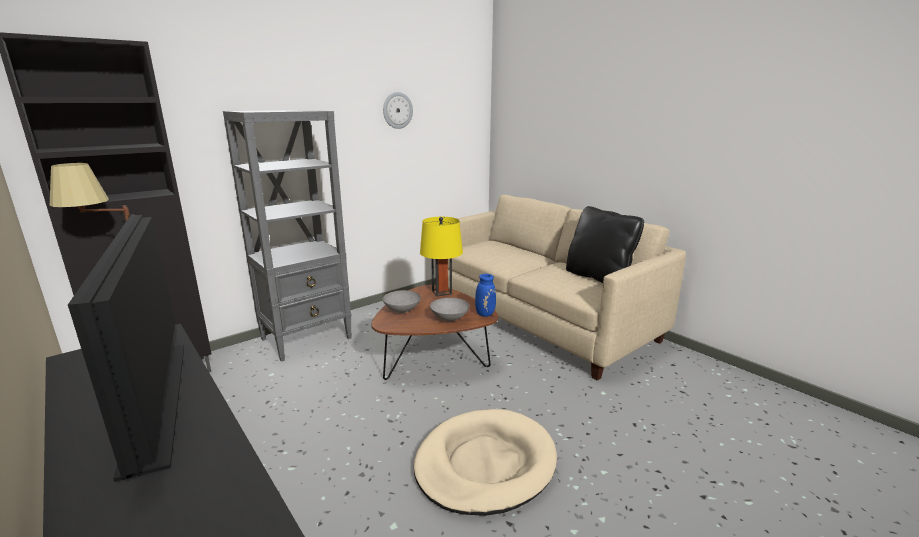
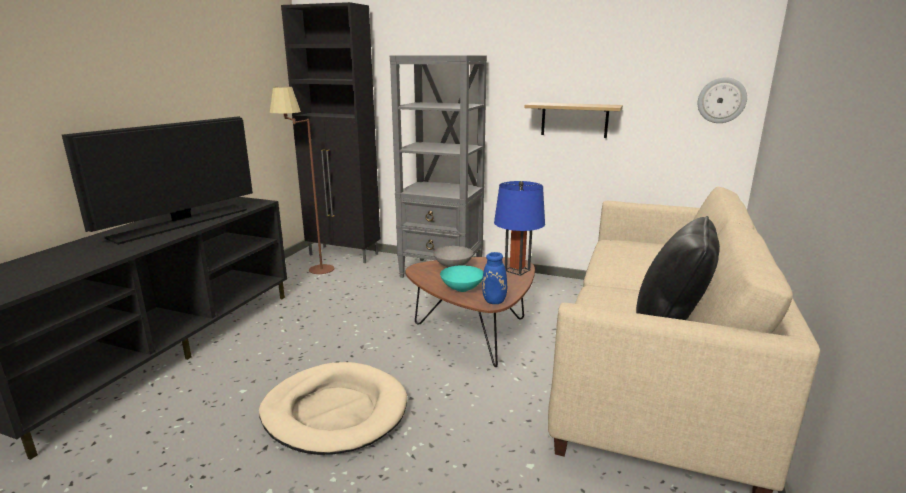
camera: 60 degrees right, 0 degrees up
wall clock [383,92,413,129] -> wall clock moved to [698,77,747,123]
yellow table lamp [420,217,463,297] -> blue table lamp [494,181,545,276]
grey bowl [430,298,470,322] -> turquoise bowl [440,265,483,292]
none -> shelf [524,102,623,138]

